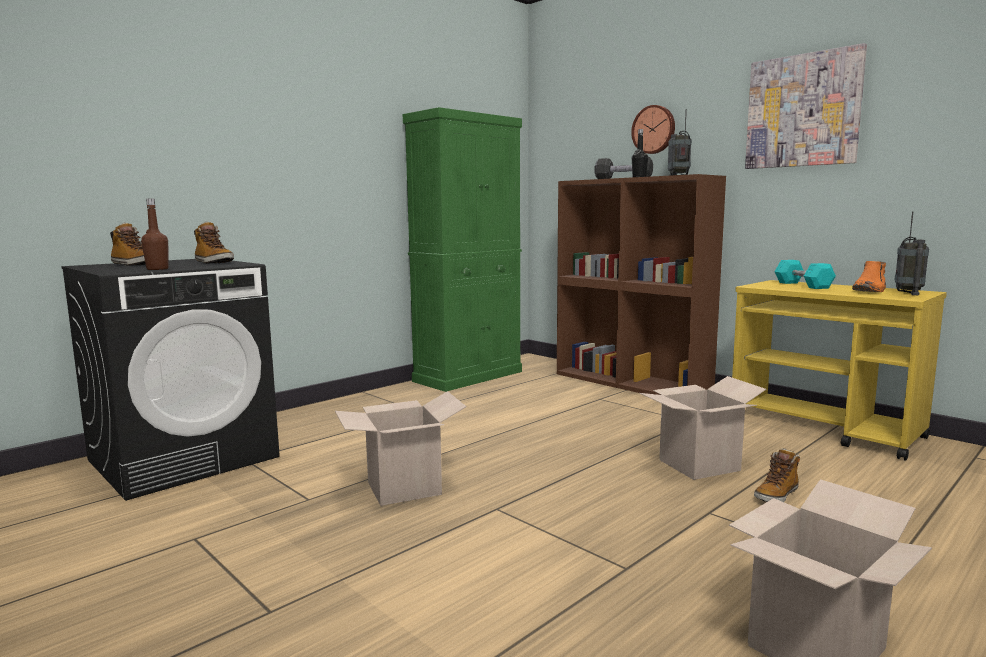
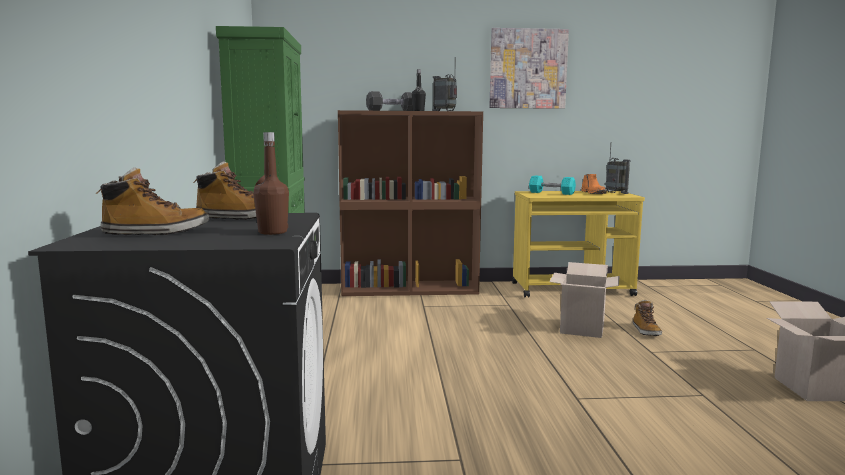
camera: 50 degrees left, 0 degrees up
cardboard box [335,391,466,506] -> none
wall clock [631,105,675,154] -> none

